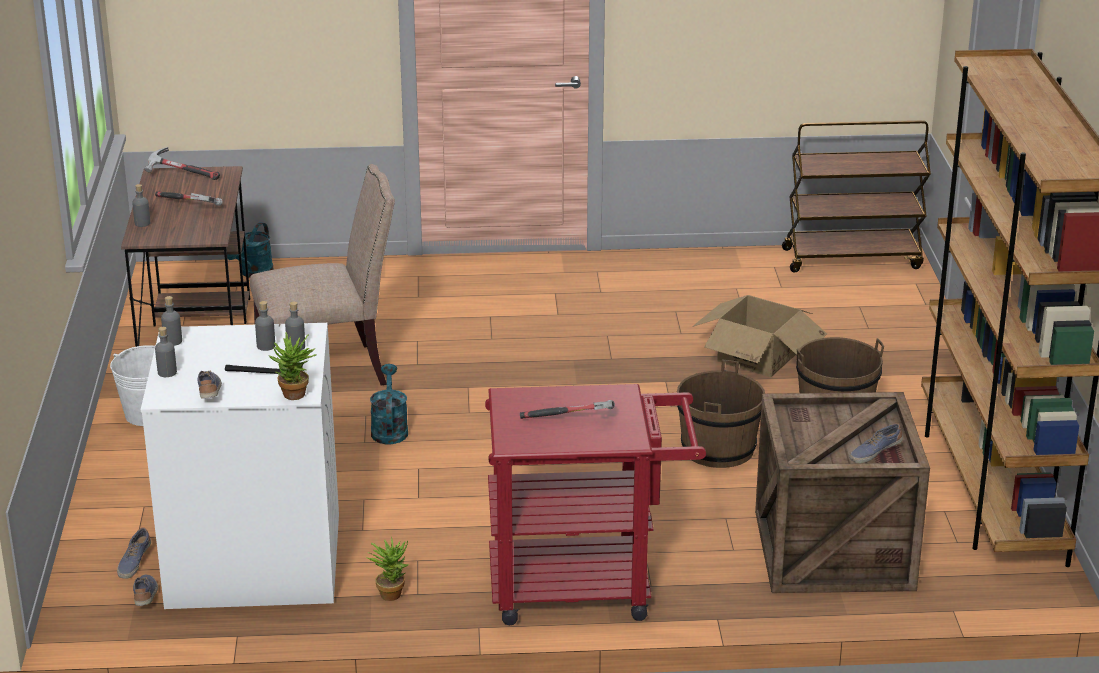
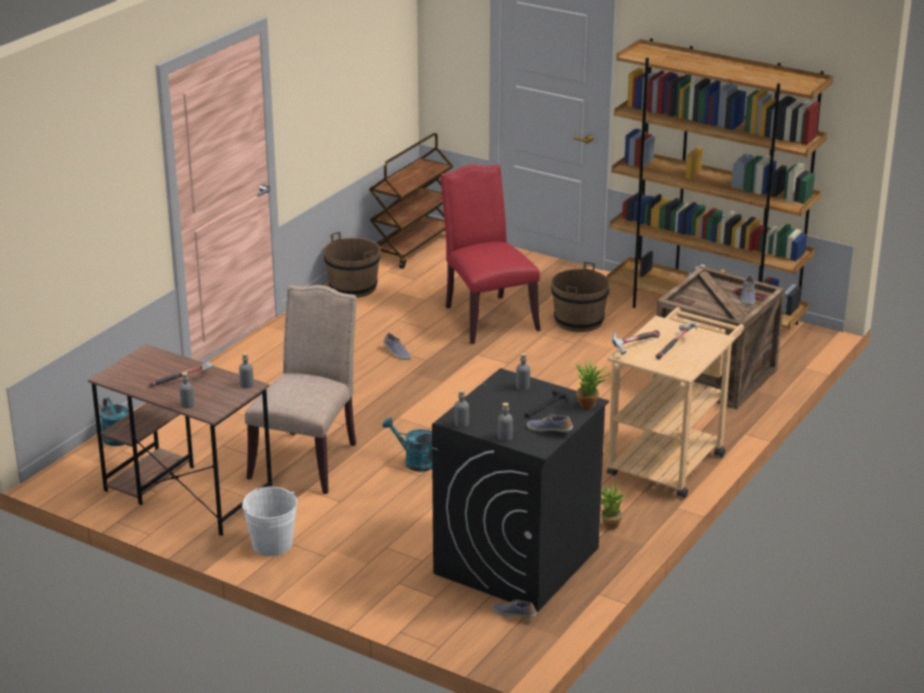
camera: 55 degrees left, 0 degrees up
shoe [117,528,151,579] -> shoe moved to [384,333,411,360]
white washing machine [141,323,339,609] -> black washing machine [432,368,609,612]
hammer [145,147,220,180] -> hammer moved to [612,330,660,355]
grey bottle [255,301,275,351] -> grey bottle moved to [239,353,254,388]
red cart [485,384,706,625] -> beige cart [607,307,744,498]
brown bucket [677,360,765,468] -> brown bucket moved to [324,232,380,298]
cardboard box [692,295,827,377] -> red chair [440,165,541,344]

